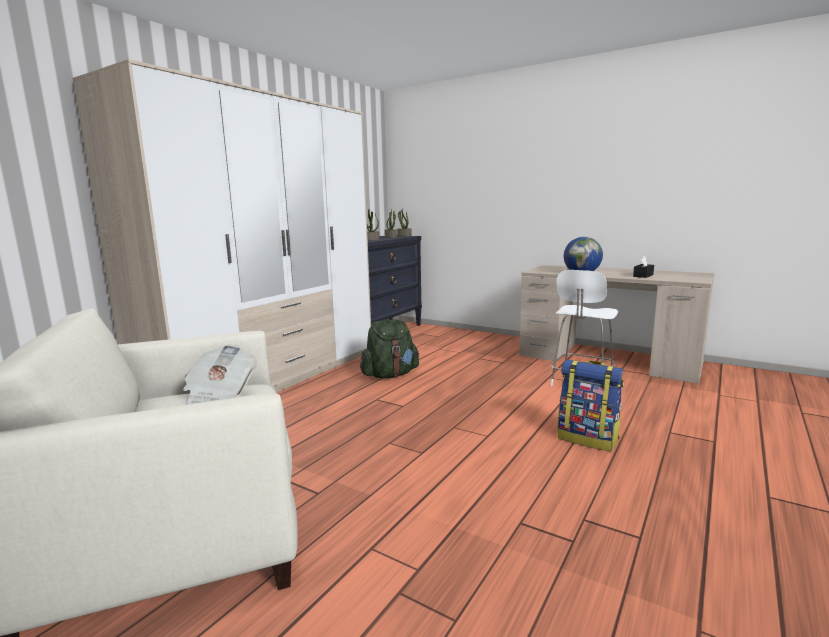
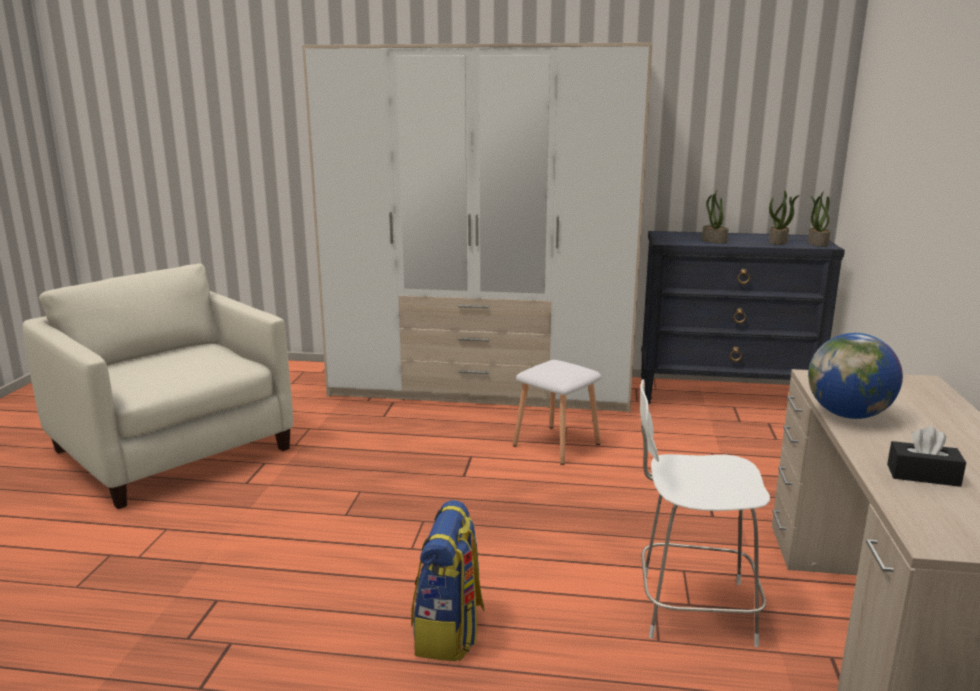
camera: 65 degrees right, 5 degrees up
newspaper [183,345,257,405] -> none
green backpack [360,319,419,379] -> white stool [513,360,602,465]

